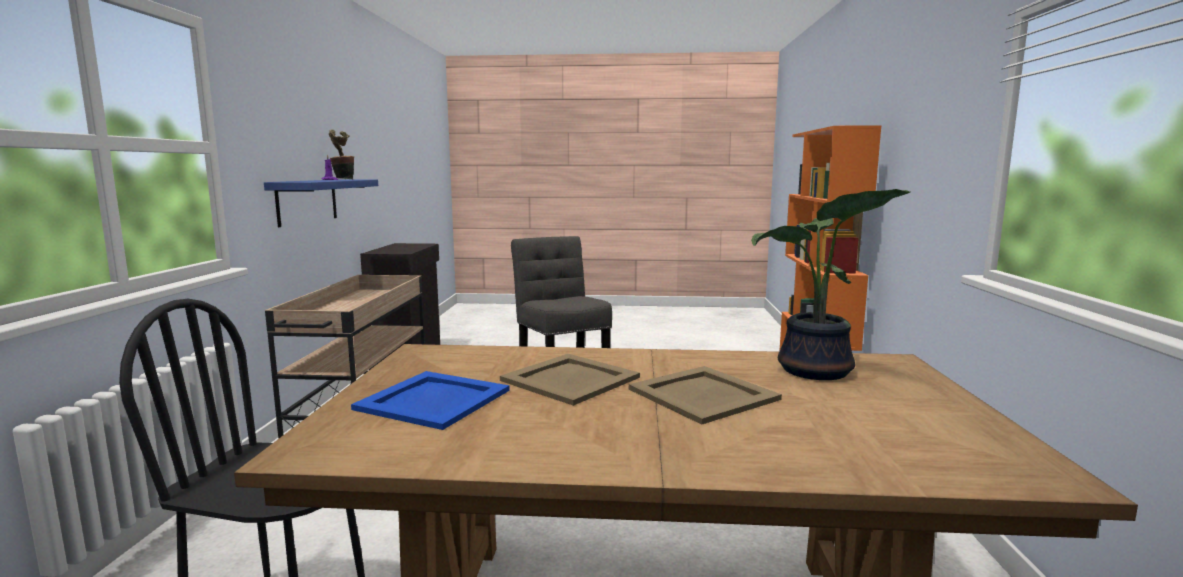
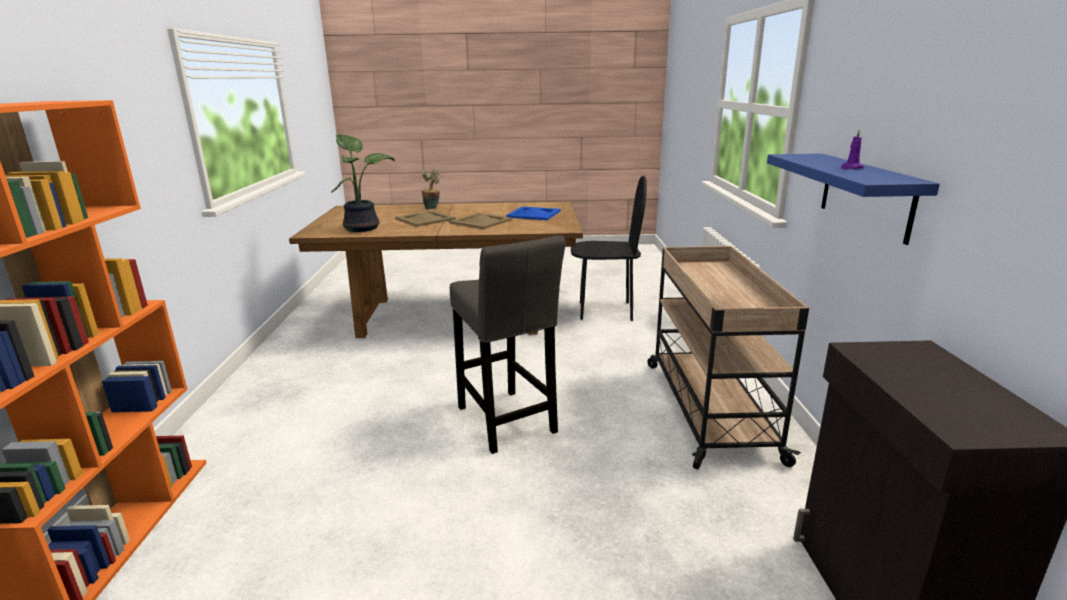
camera: 175 degrees right, 10 degrees up
potted plant [329,130,354,179] -> potted plant moved to [422,168,440,209]

